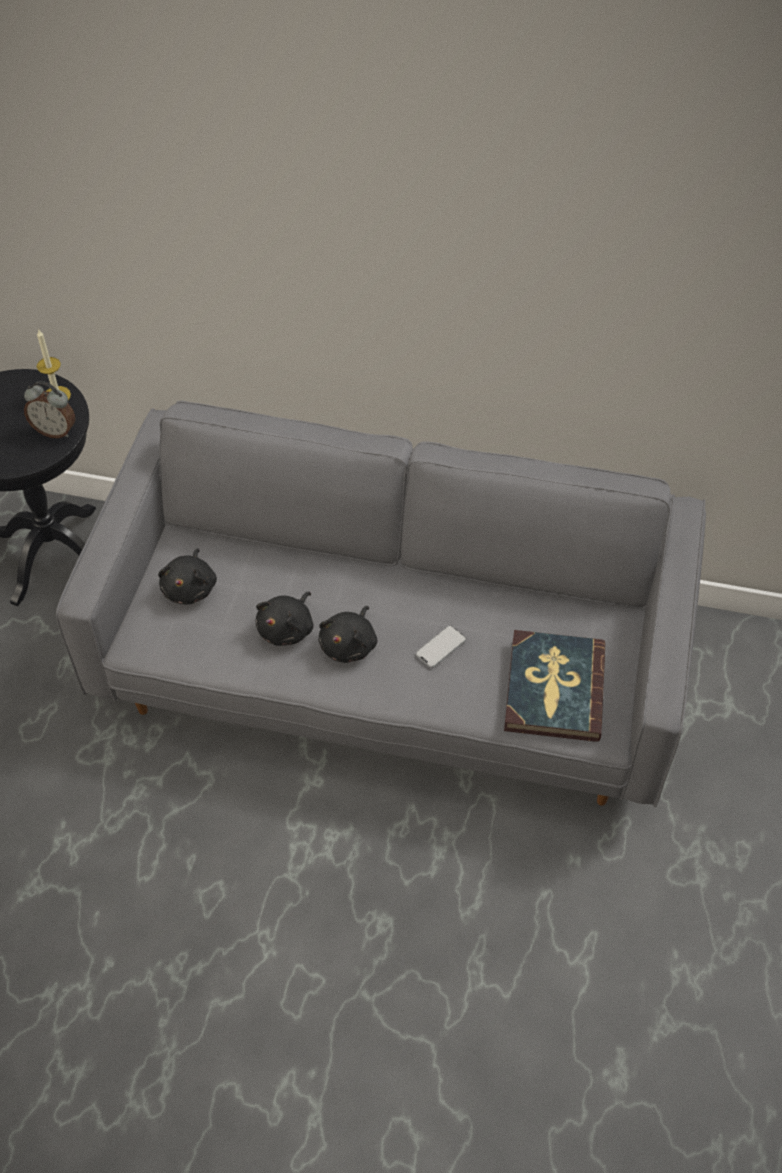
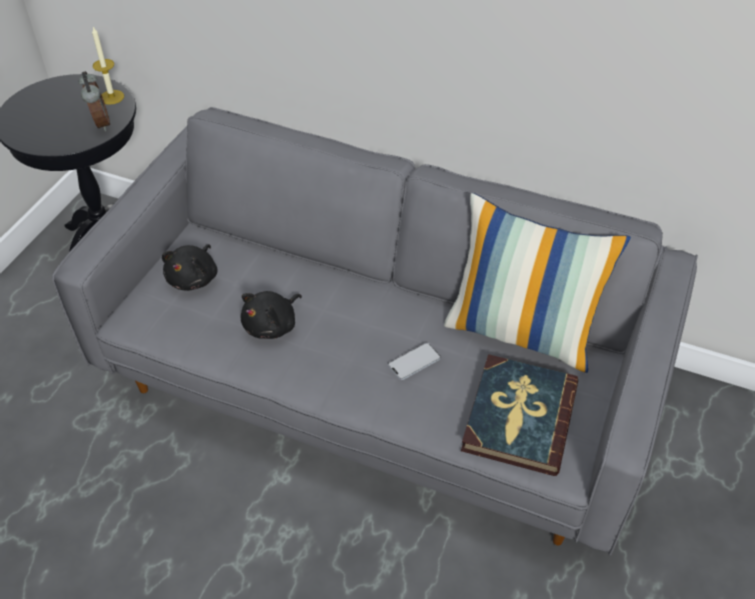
camera: 10 degrees right, 5 degrees down
alarm clock [24,381,75,438] -> alarm clock turned 135 degrees counterclockwise [79,71,110,131]
black plush toy [318,606,377,663] -> none
none -> pillow [444,193,631,373]

